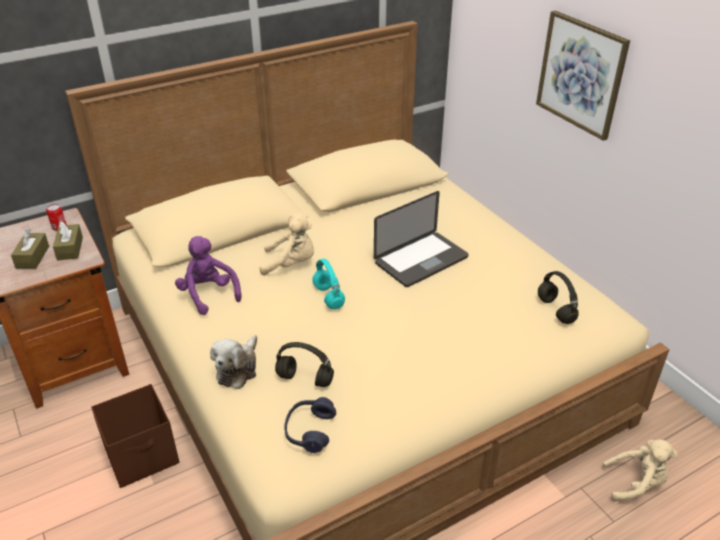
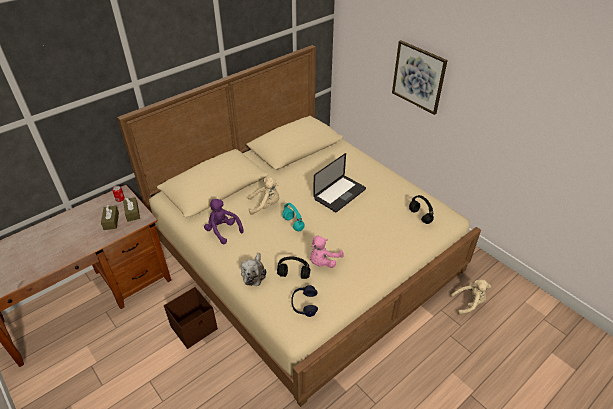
camera: 10 degrees left, 5 degrees up
none -> pink plush toy [310,236,344,268]

